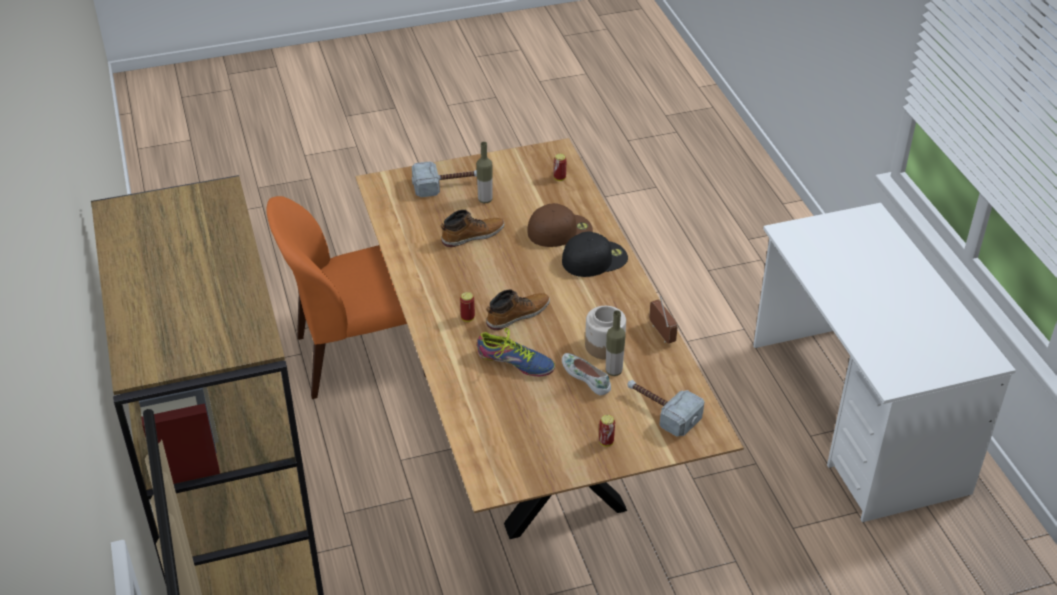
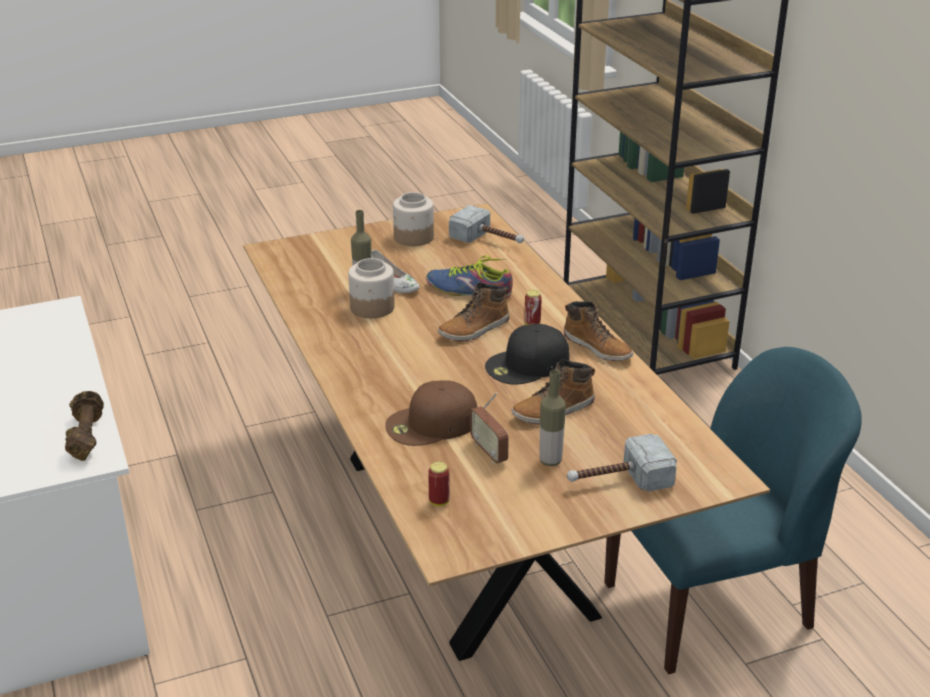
camera: 175 degrees right, 10 degrees down
orange chair [266,196,426,399] -> blue chair [604,347,862,674]
black cap [562,231,628,277] -> black cap moved to [485,324,570,385]
can [599,415,615,447] -> none
hammer [628,380,705,437] -> hammer moved to [449,205,524,243]
radio [649,296,678,344] -> radio moved to [470,393,509,464]
none -> brown dumbbell [65,391,104,461]
none -> jar [393,192,434,246]
none -> boot [564,301,633,361]

